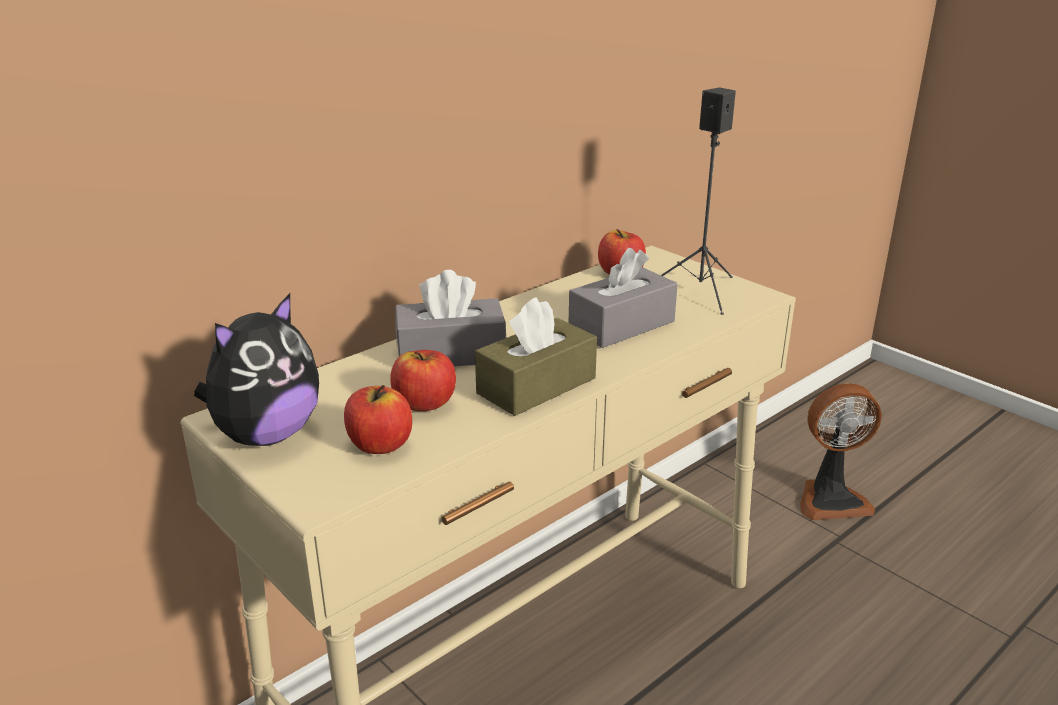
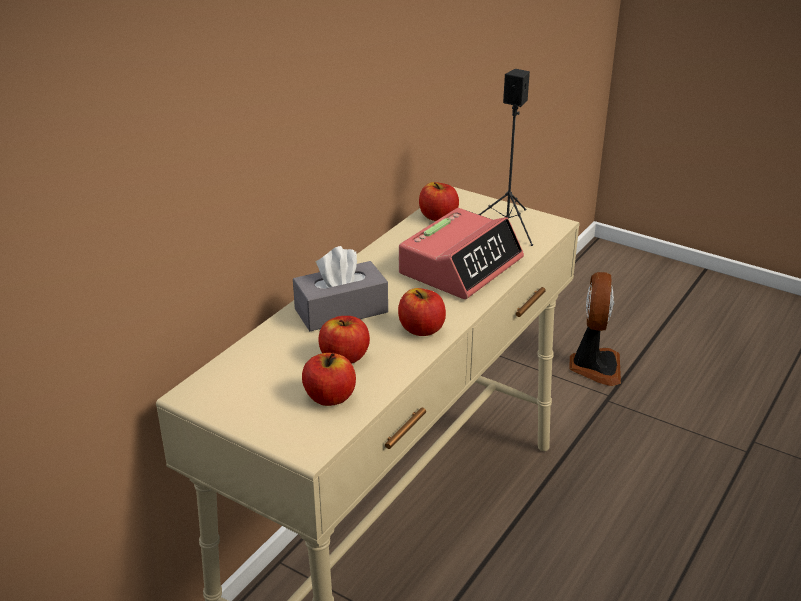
camera: 15 degrees left, 5 degrees up
plush toy [194,293,319,446] -> none
brown tissue box [475,297,597,416] -> apple [398,288,446,336]
grey tissue box [569,248,678,348] -> alarm clock [399,208,524,299]
fan [800,383,882,520] -> fan turned 60 degrees counterclockwise [569,272,621,386]

